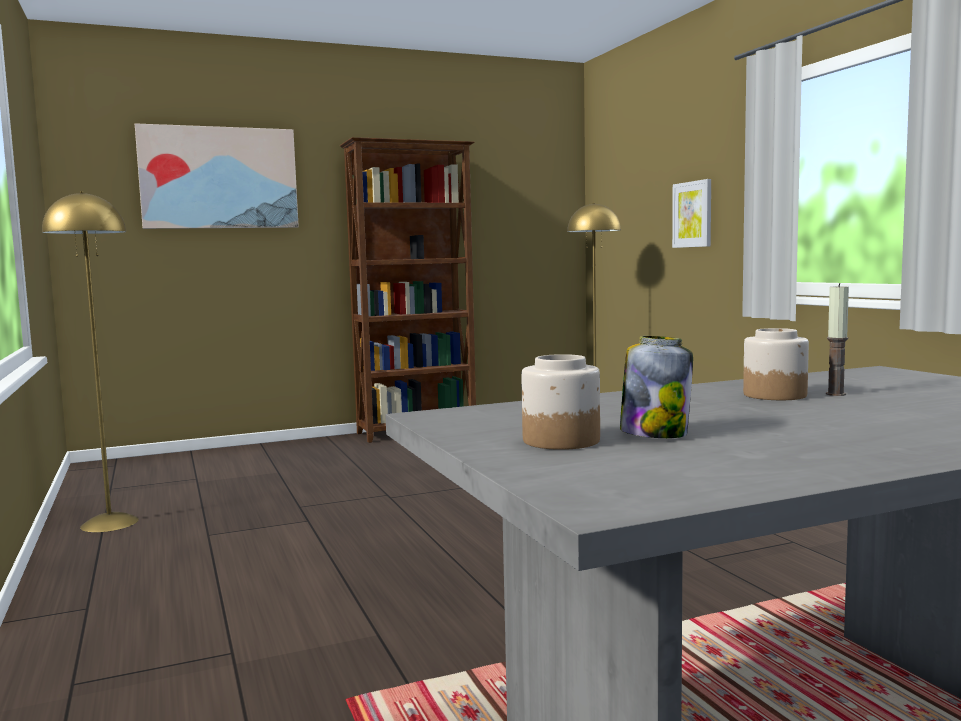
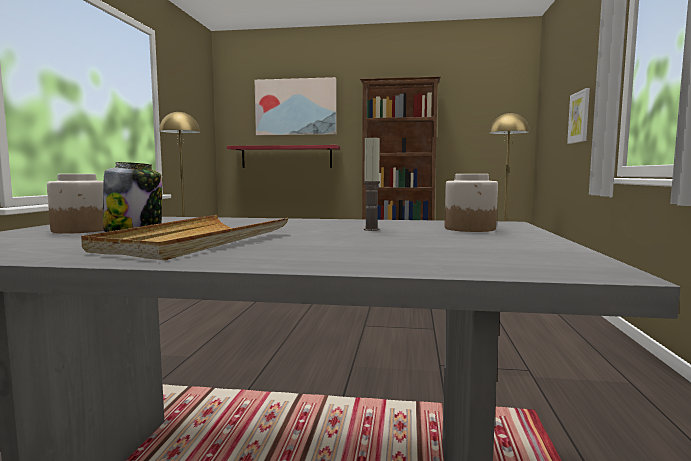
camera: 30 degrees right, 0 degrees up
jar [743,328,809,400] -> jar moved to [444,174,498,232]
none -> beige tray [81,215,288,260]
none -> red shelf [227,145,340,168]

